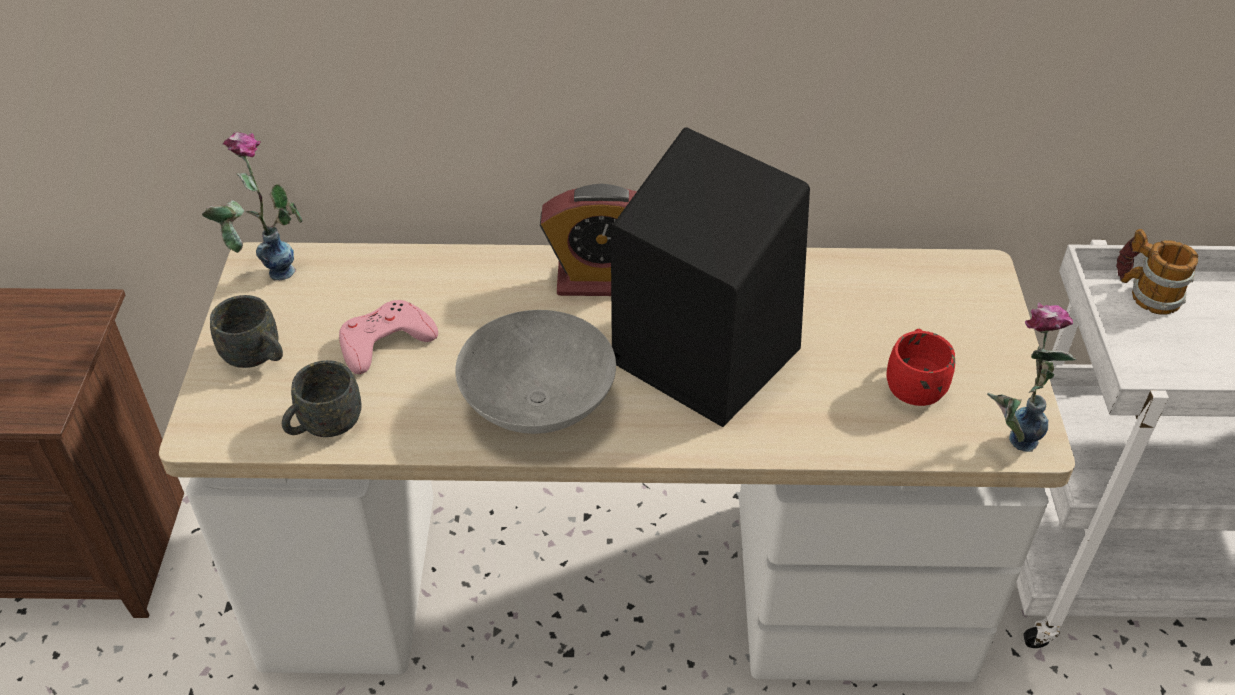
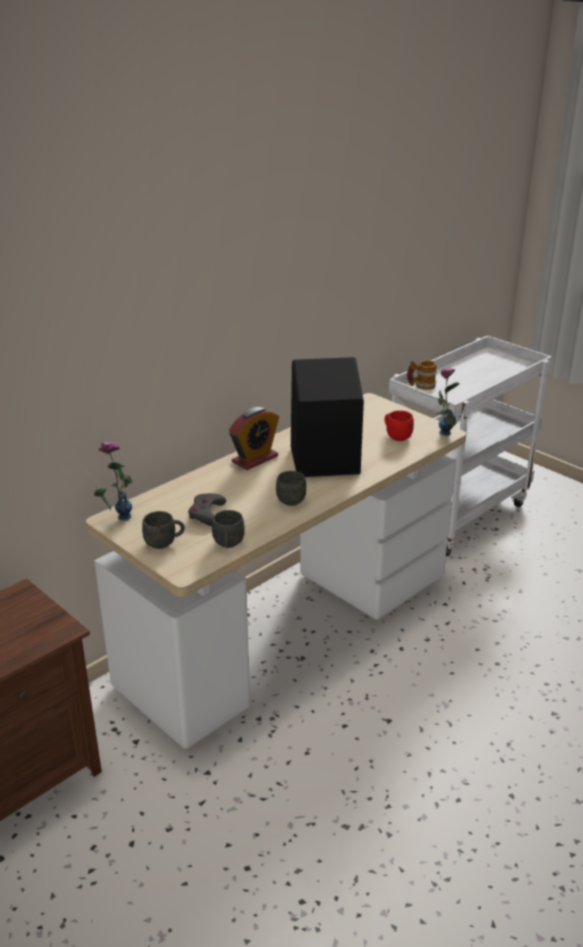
camera: 45 degrees left, 15 degrees down
pink game controller [339,300,438,374] -> grey game controller [188,493,226,526]
grey bowl [455,310,616,434] -> grey mug [276,471,306,506]

